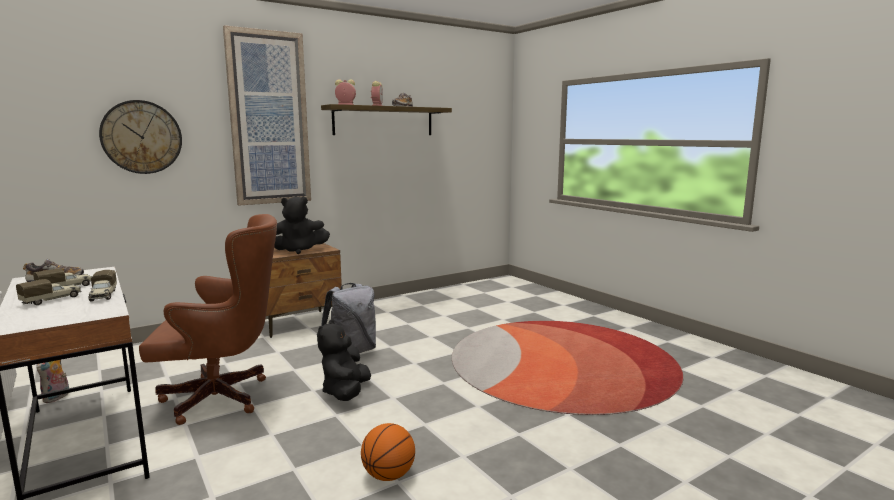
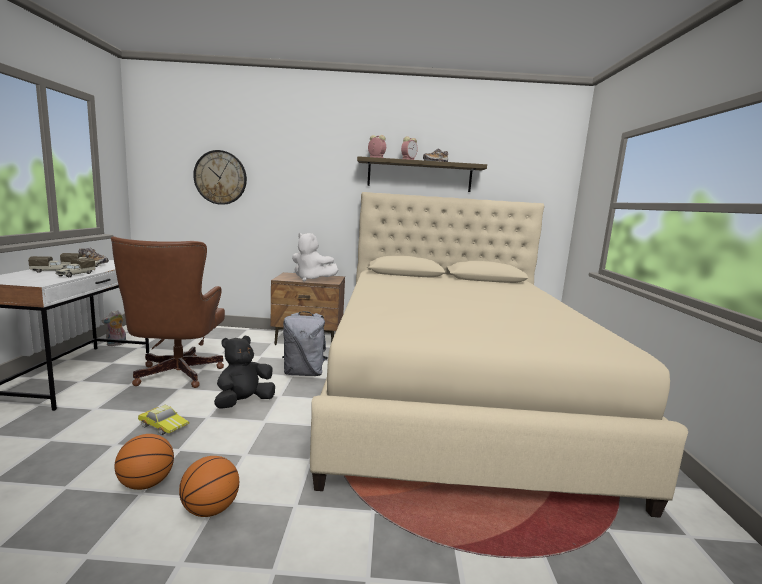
camera: 35 degrees right, 0 degrees up
brown office chair [139,214,277,425] -> brown office chair turned 60 degrees clockwise [111,236,225,388]
picture [223,25,311,205] -> none
black plush toy [274,196,330,254] -> white plush toy [292,233,338,281]
none -> toy car [138,405,189,435]
none -> basketball [179,456,239,517]
none -> beige bed [310,192,688,518]

